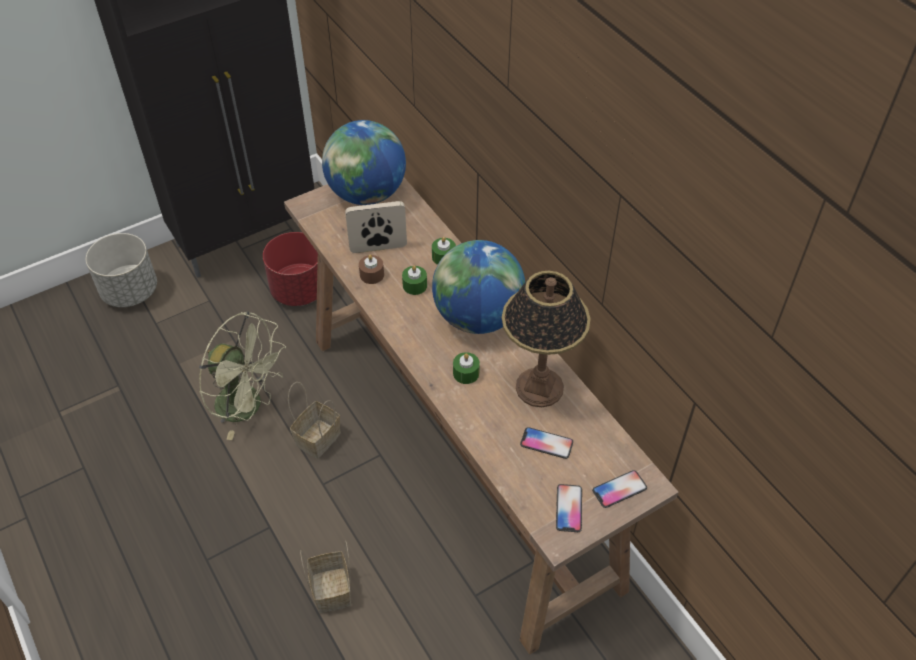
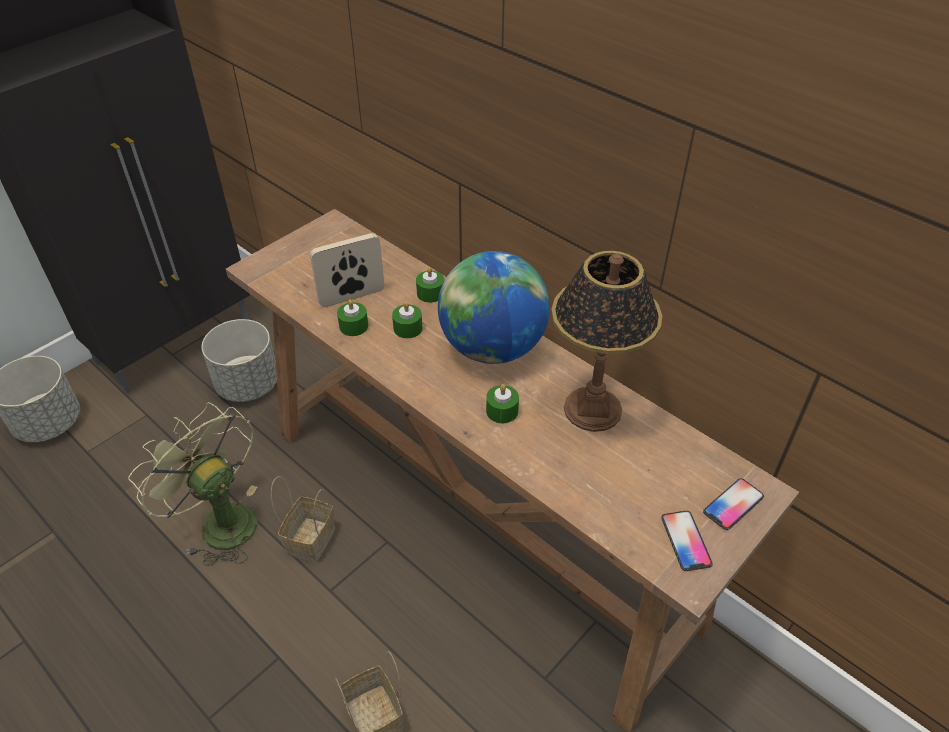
camera: 15 degrees left, 5 degrees down
green fan [199,311,286,440] -> green fan turned 150 degrees counterclockwise [128,402,257,566]
red planter [263,232,318,306] -> grey planter [202,319,277,402]
globe [322,120,406,205] -> none
brown candle [359,254,384,284] -> green candle [337,300,368,336]
phone [520,427,573,459] -> none

